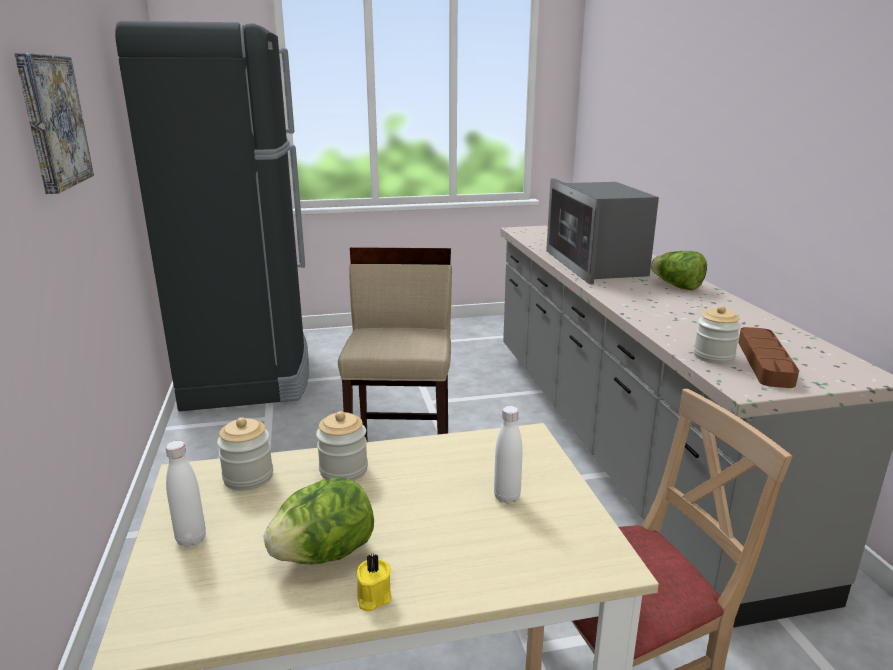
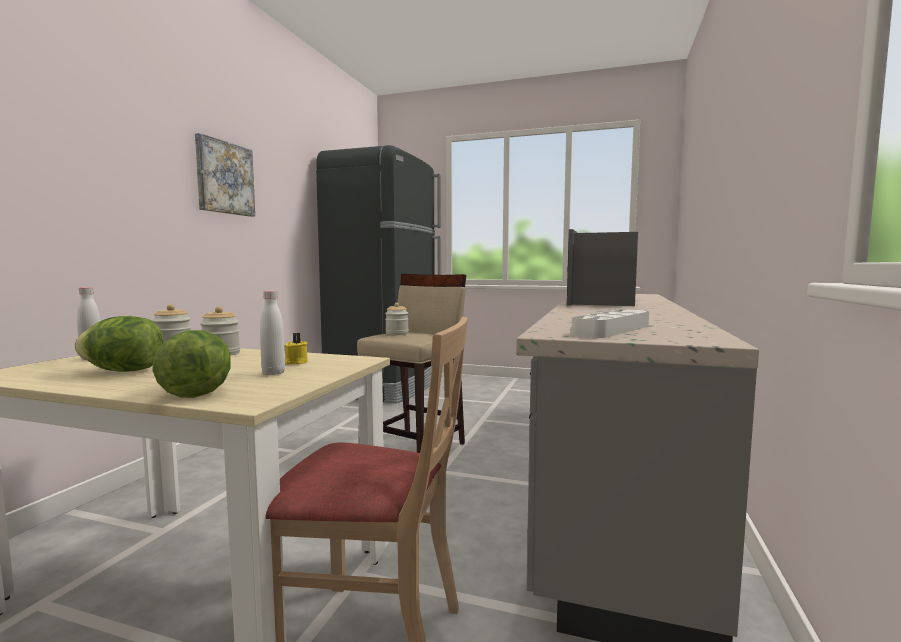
camera: 30 degrees right, 15 degrees down
yellow candle [357,554,391,612] -> yellow candle moved to [285,333,308,365]
lettuce [651,251,707,290] -> lettuce moved to [152,330,231,398]
jar [694,306,741,364] -> jar moved to [385,303,409,335]
brown tray [738,327,799,388] -> white tray [571,309,649,338]

